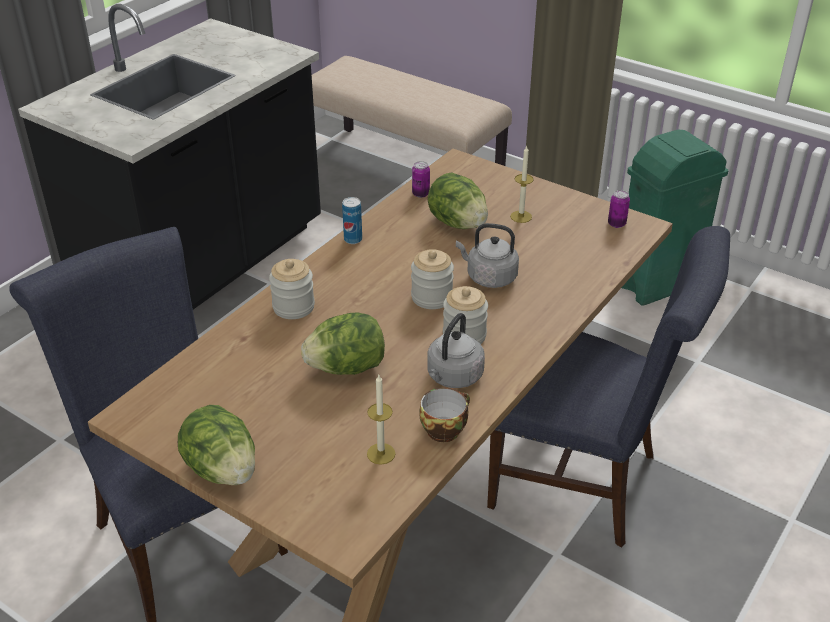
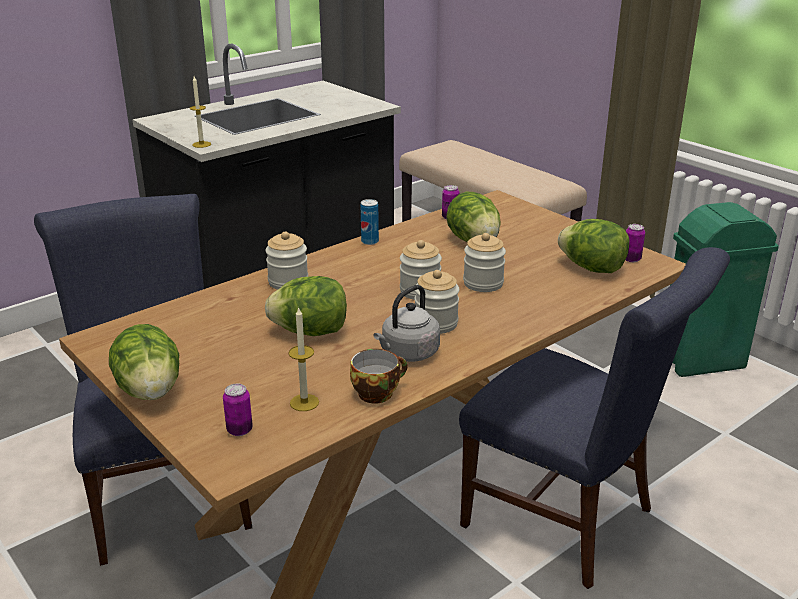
camera: 15 degrees right, 10 degrees down
grey kettle [456,223,519,288] -> jar [463,233,506,292]
candle [510,146,534,223] -> candle moved to [190,76,211,148]
none -> can [223,384,253,436]
none -> lettuce [558,219,629,273]

